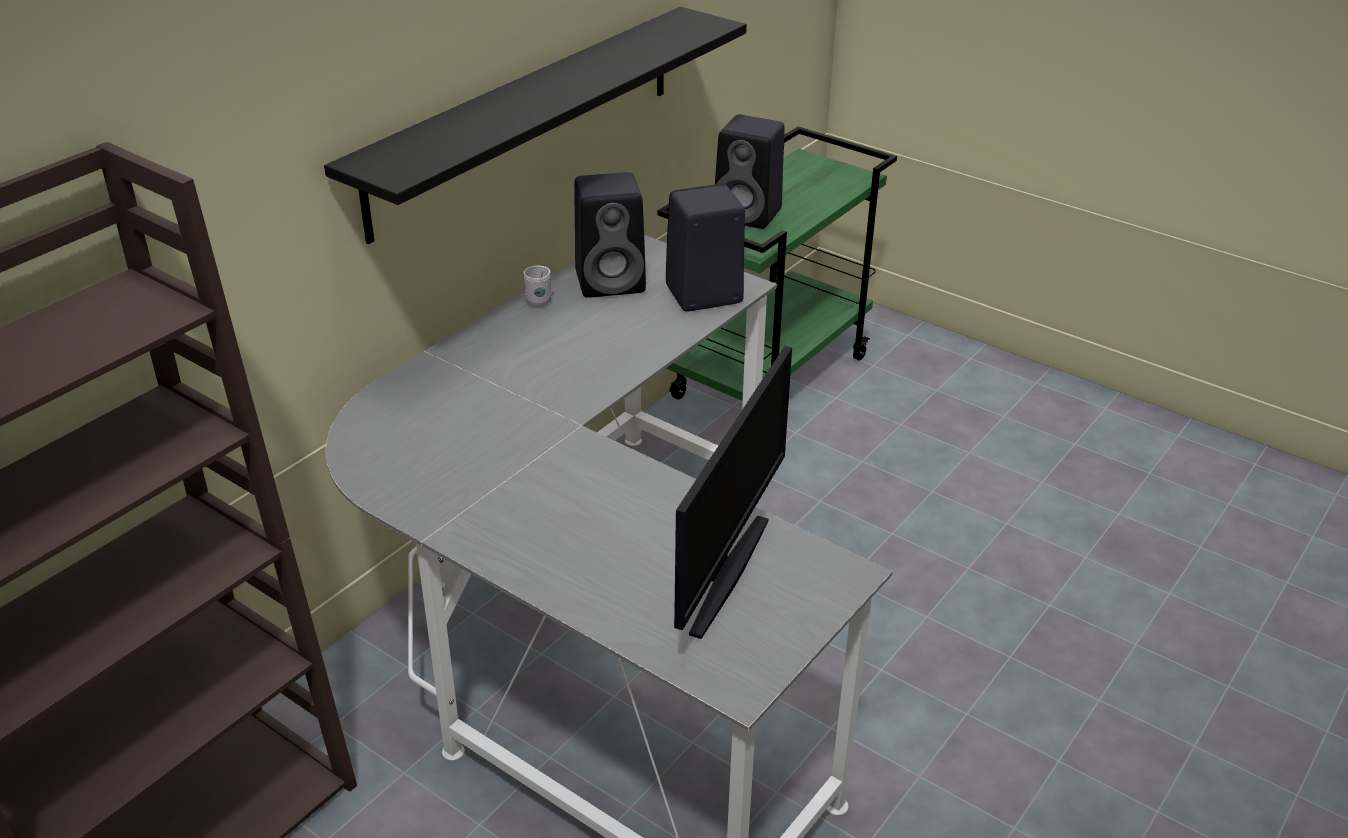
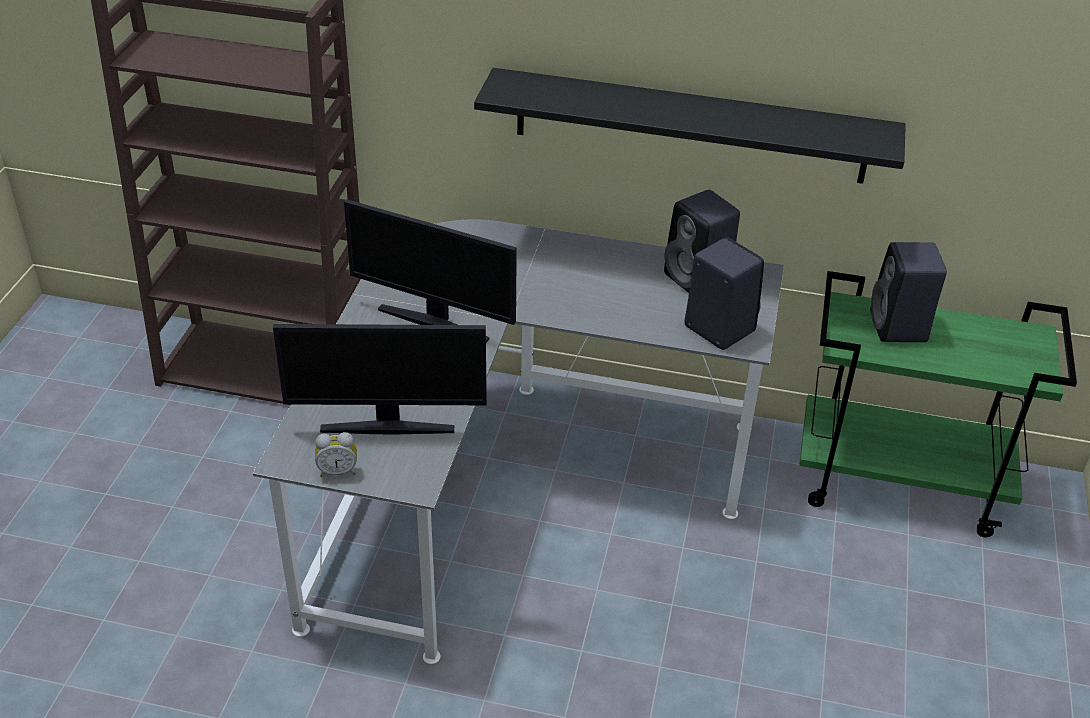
camera: 65 degrees right, 5 degrees up
white mug [524,265,552,306] -> none
none -> alarm clock [315,432,357,477]
none -> monitor [344,199,517,343]

